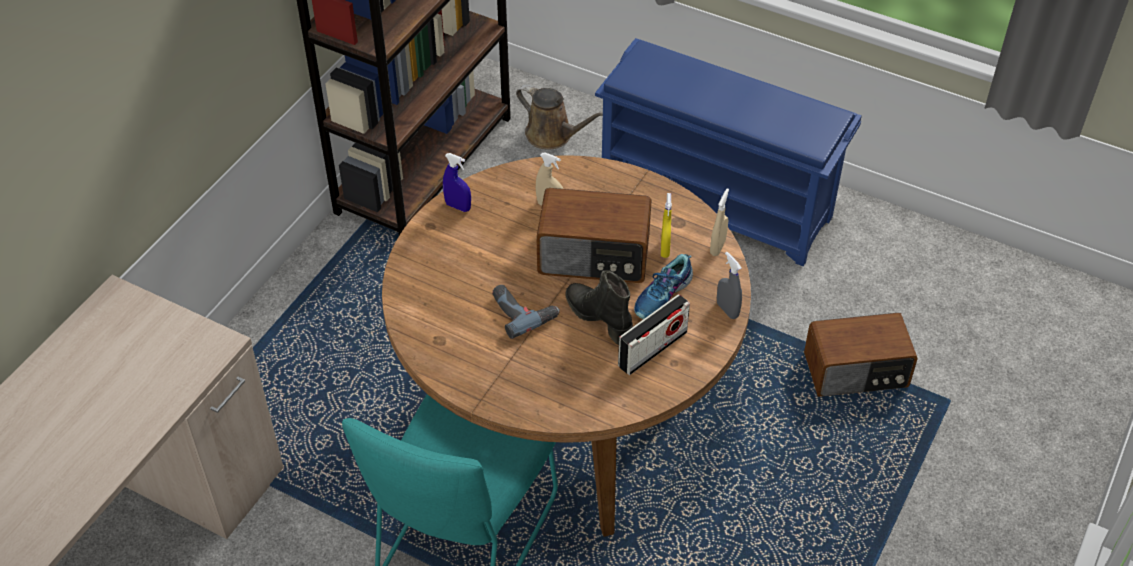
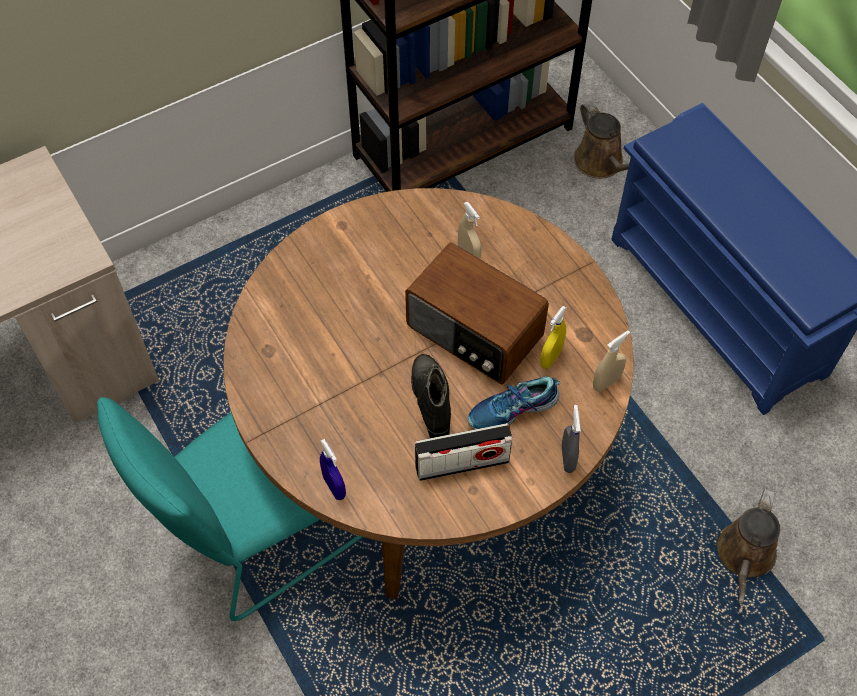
camera: 30 degrees right, 10 degrees up
blue spray bottle [443,153,471,212] -> blue spray bottle moved to [320,439,346,500]
power drill [492,285,560,339] -> none
radio [804,313,918,397] -> brown watering can [717,488,780,604]

